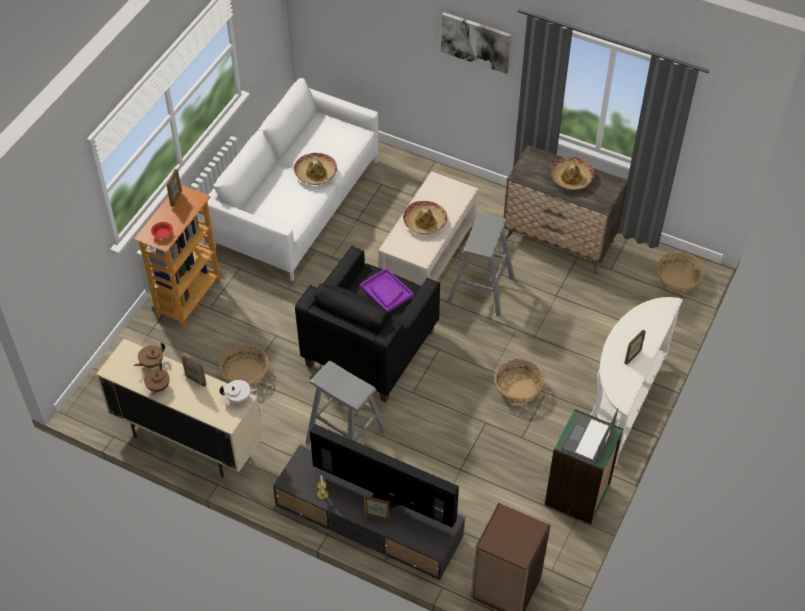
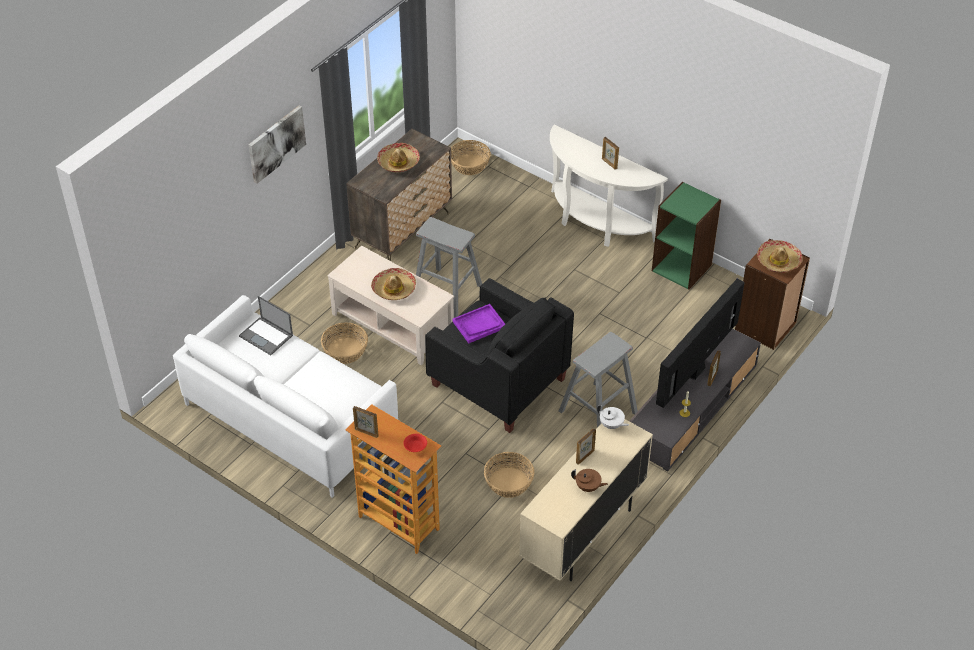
camera: 80 degrees left, 5 degrees down
brown teapot [134,343,165,368] -> none
white teapot [220,380,258,403] -> white teapot turned 120 degrees clockwise [597,405,629,429]
hat [294,153,337,185] -> hat moved to [757,240,803,273]
basket [495,359,544,404] -> basket moved to [321,322,368,364]
laptop [561,408,618,464] -> laptop moved to [239,296,293,355]

